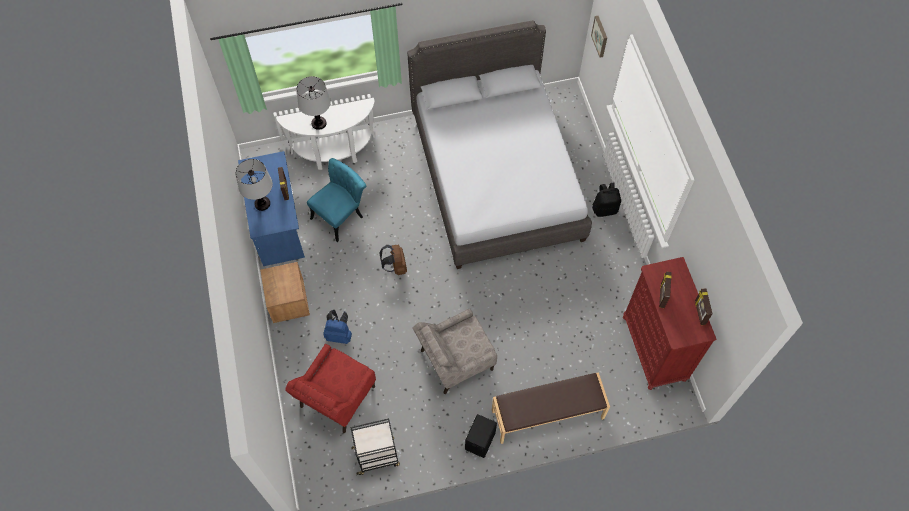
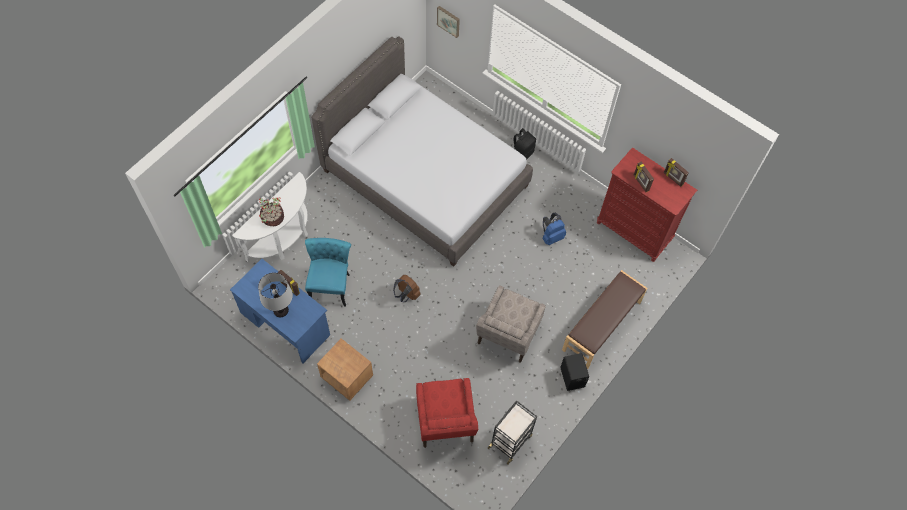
camera: 40 degrees left, 0 degrees up
table lamp [297,76,331,130] -> potted plant [259,197,284,227]
blue backpack [323,310,352,344] -> blue backpack moved to [542,213,566,245]

